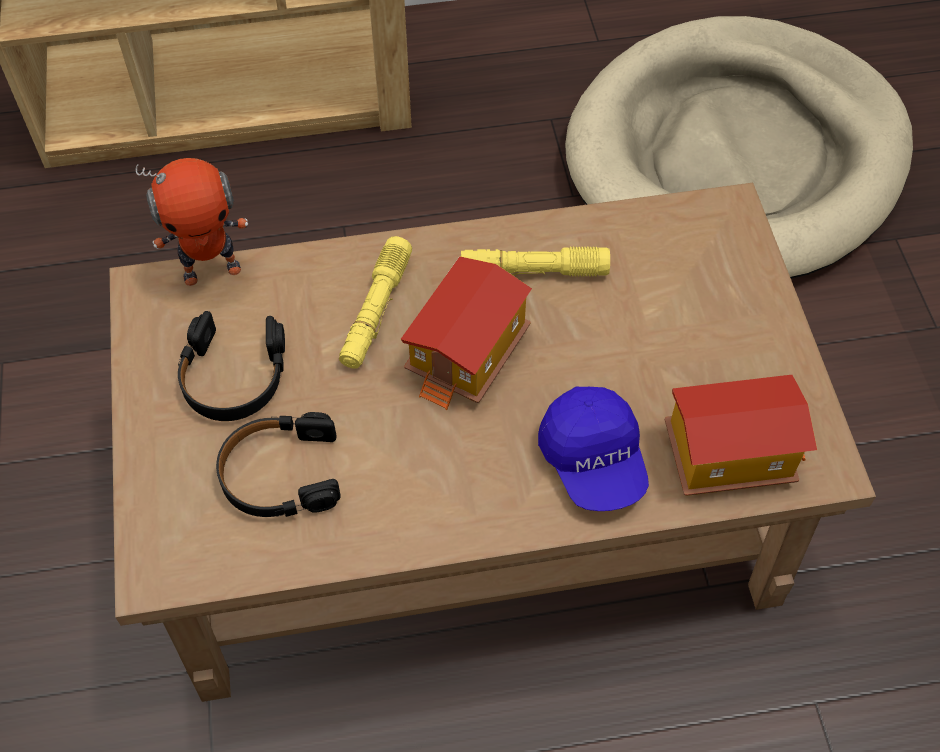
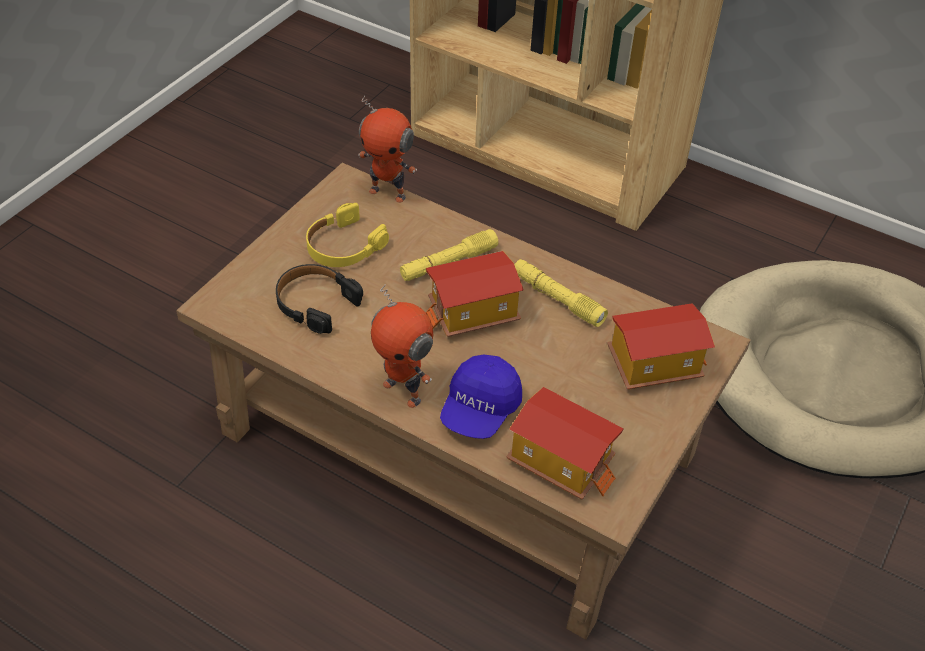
camera: 40 degrees right, 10 degrees down
black headphones [178,311,285,421] -> yellow headphones [306,203,389,267]
none -> toy robot [371,285,433,408]
none -> toy house [607,303,715,390]

